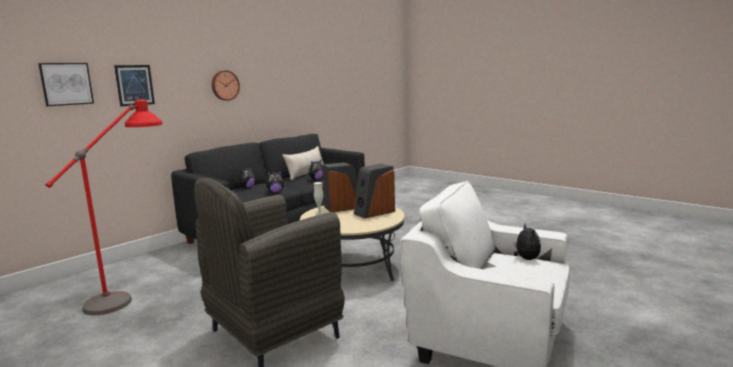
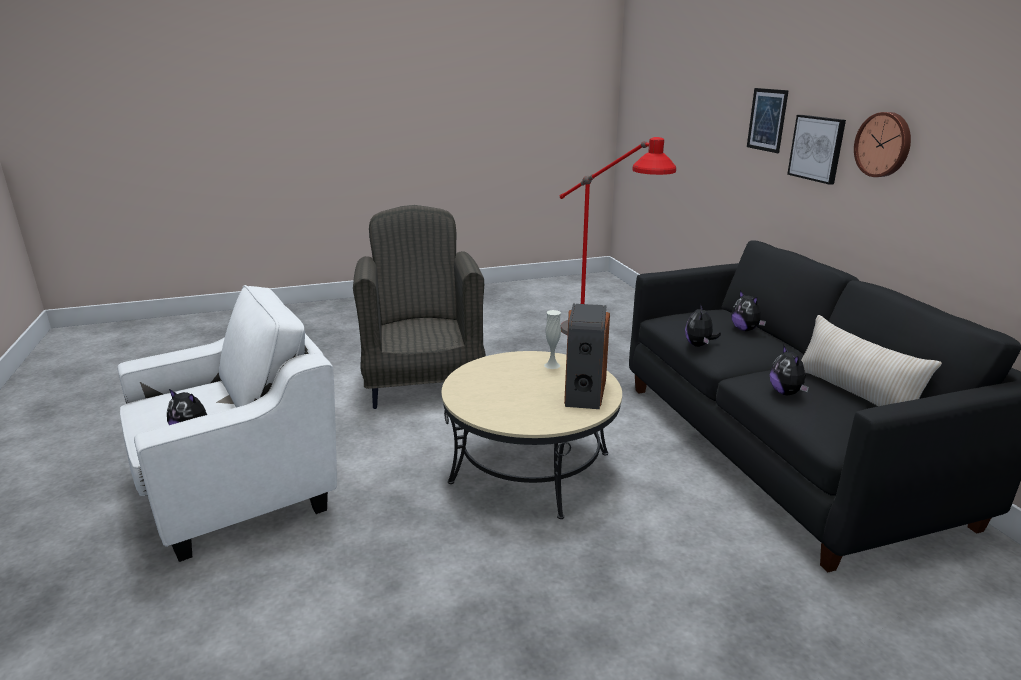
camera: 120 degrees right, 10 degrees up
picture [38,63,94,106] -> picture moved to [787,115,846,185]
speaker [354,164,395,219] -> none

